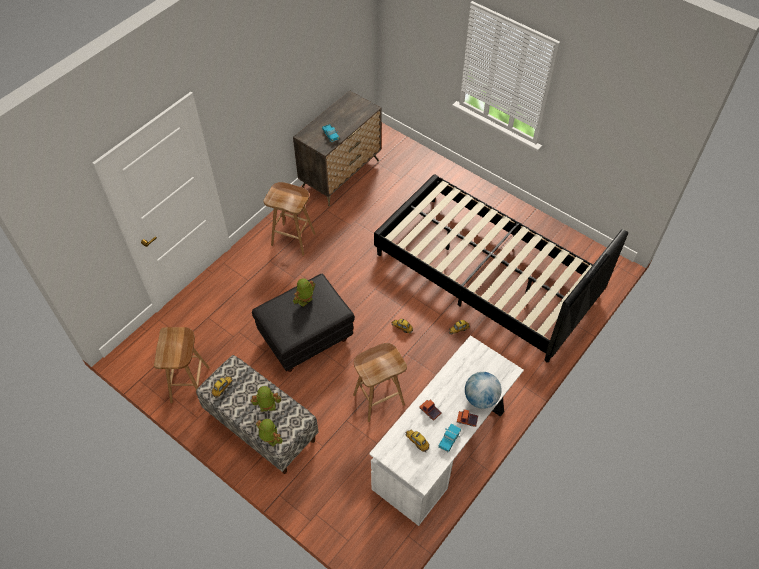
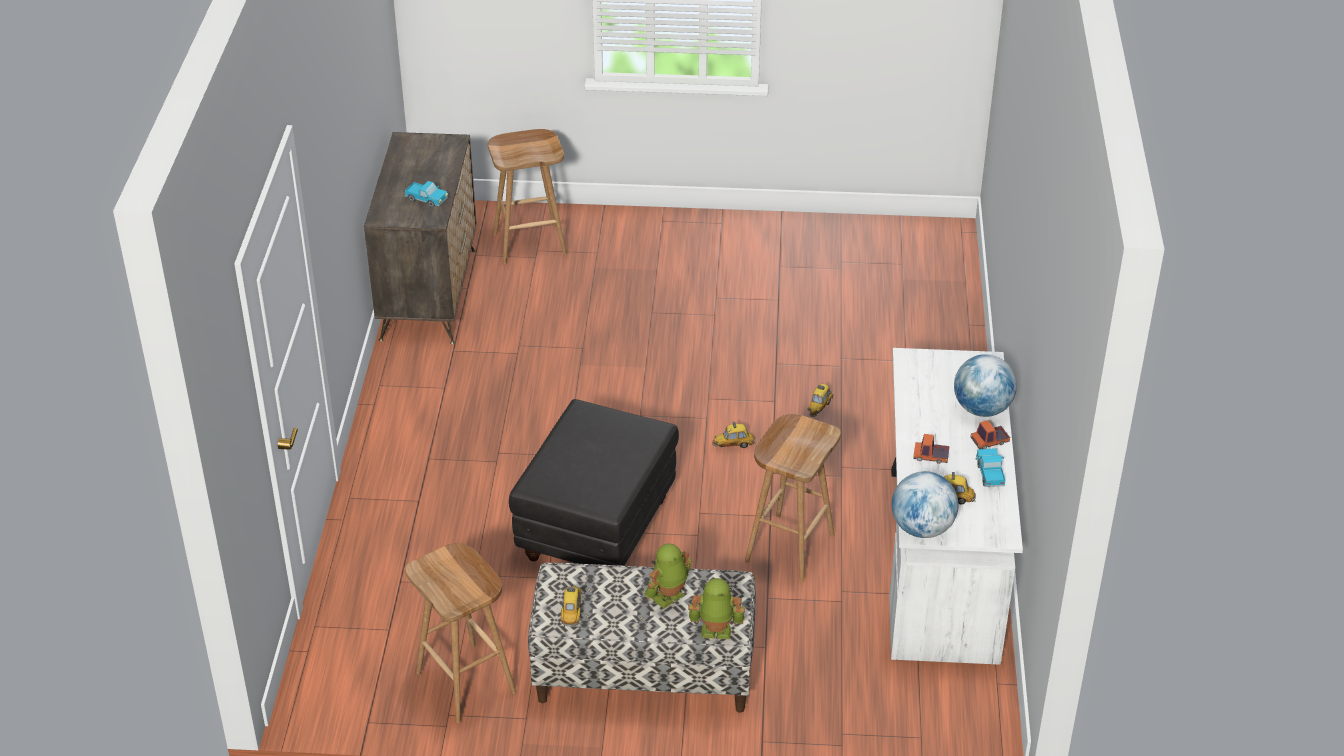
camera: 35 degrees left, 15 degrees down
brown stool [263,182,316,256] -> brown stool moved to [488,129,567,265]
toy robot [293,278,315,307] -> none
black bed [374,174,628,363] -> none
none -> globe [892,471,959,538]

